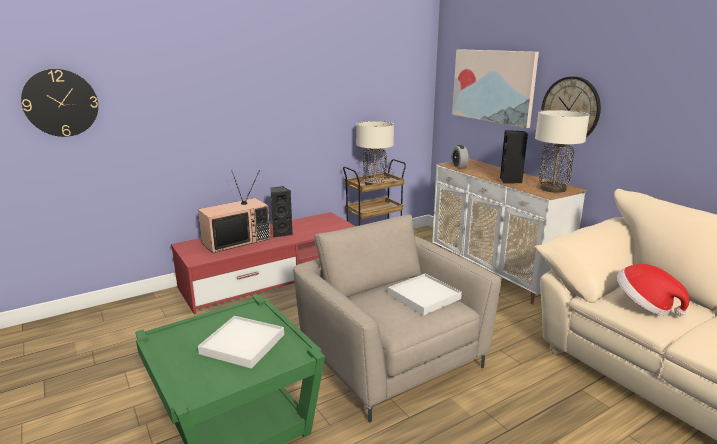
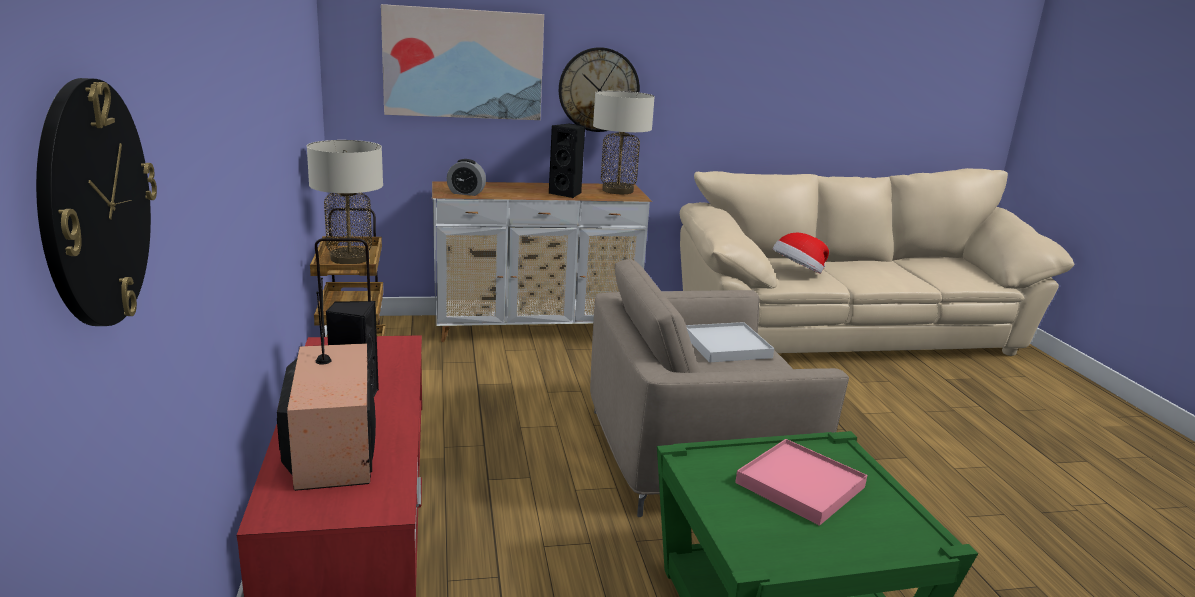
camera: 70 degrees left, 0 degrees up
white tray [198,316,284,369] -> pink tray [735,439,867,526]

